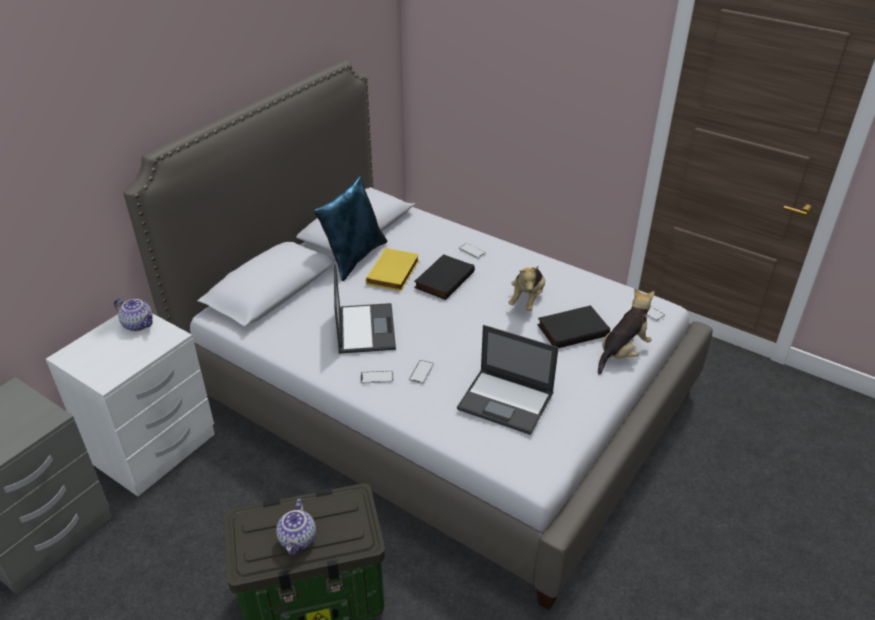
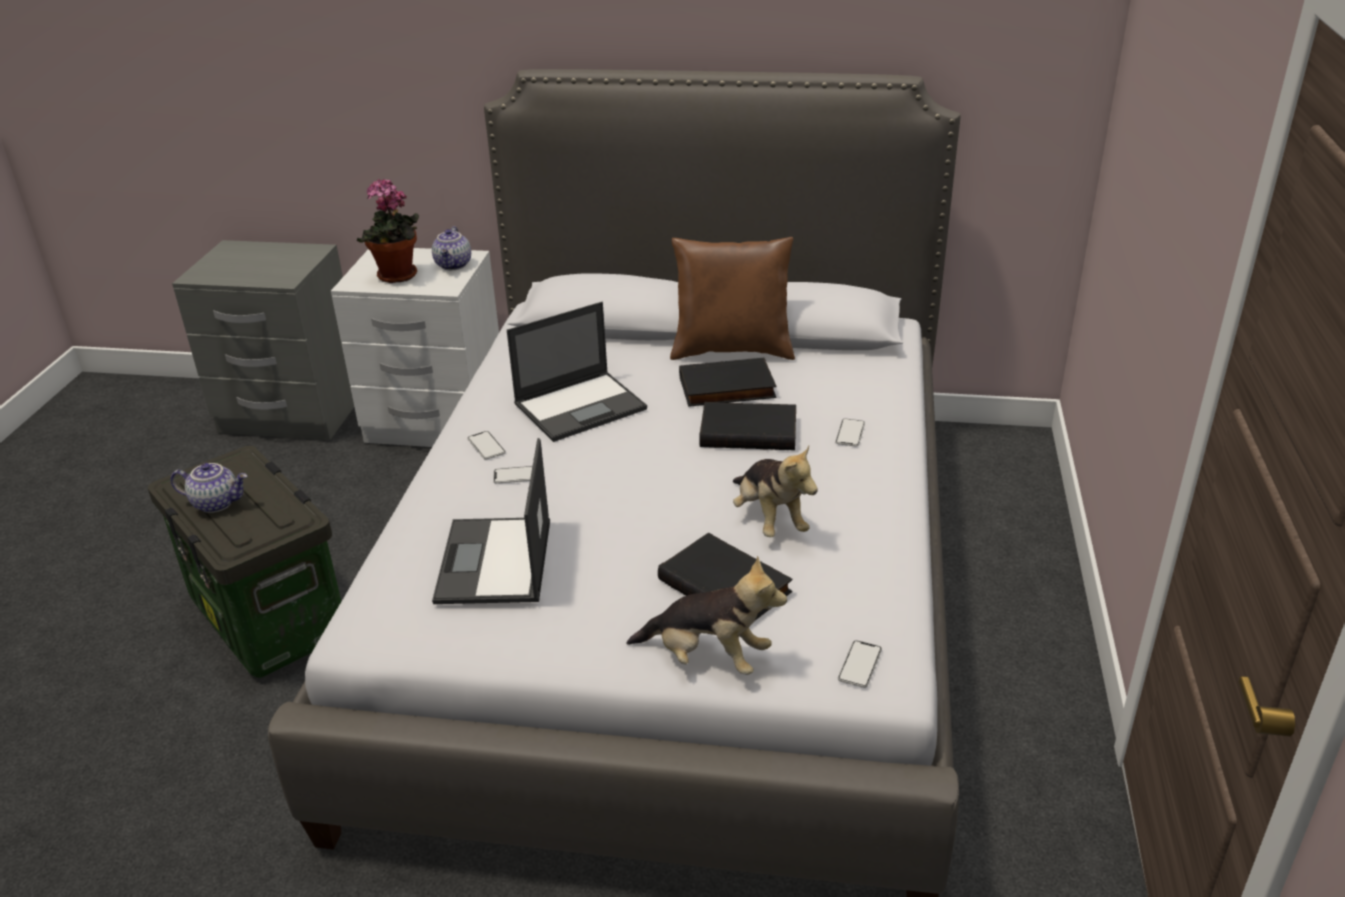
camera: 65 degrees right, 5 degrees down
teapot [276,499,316,555] -> teapot turned 150 degrees counterclockwise [171,463,247,513]
blue pillow [314,176,388,281] -> brown pillow [670,237,795,360]
yellow book [366,248,419,291] -> black book [679,358,777,407]
plush toy [508,266,545,311] -> plush toy turned 105 degrees counterclockwise [733,446,818,537]
none -> potted plant [357,179,419,283]

